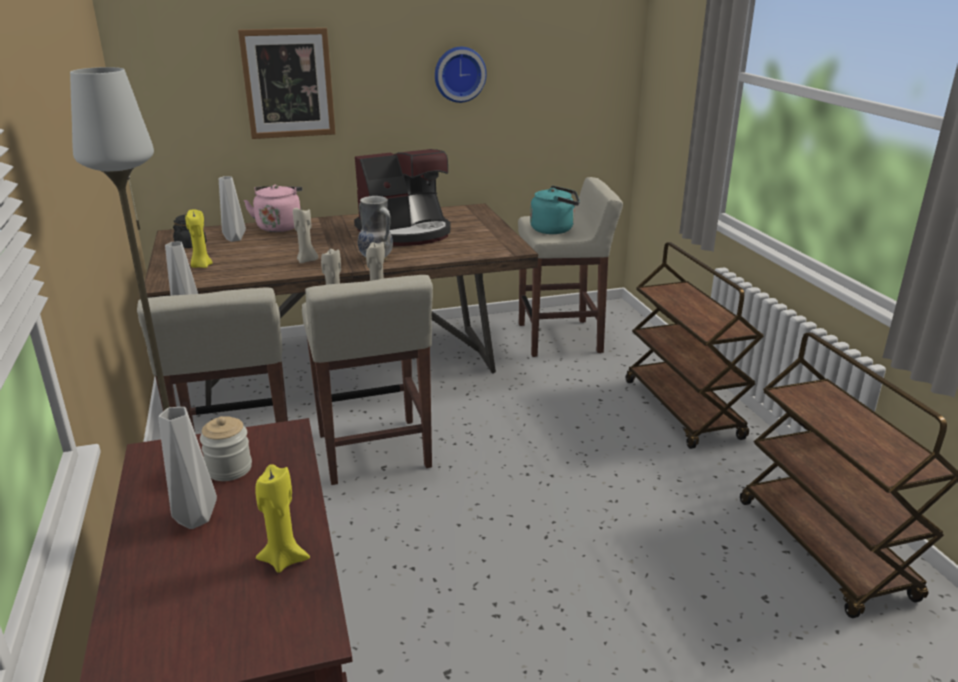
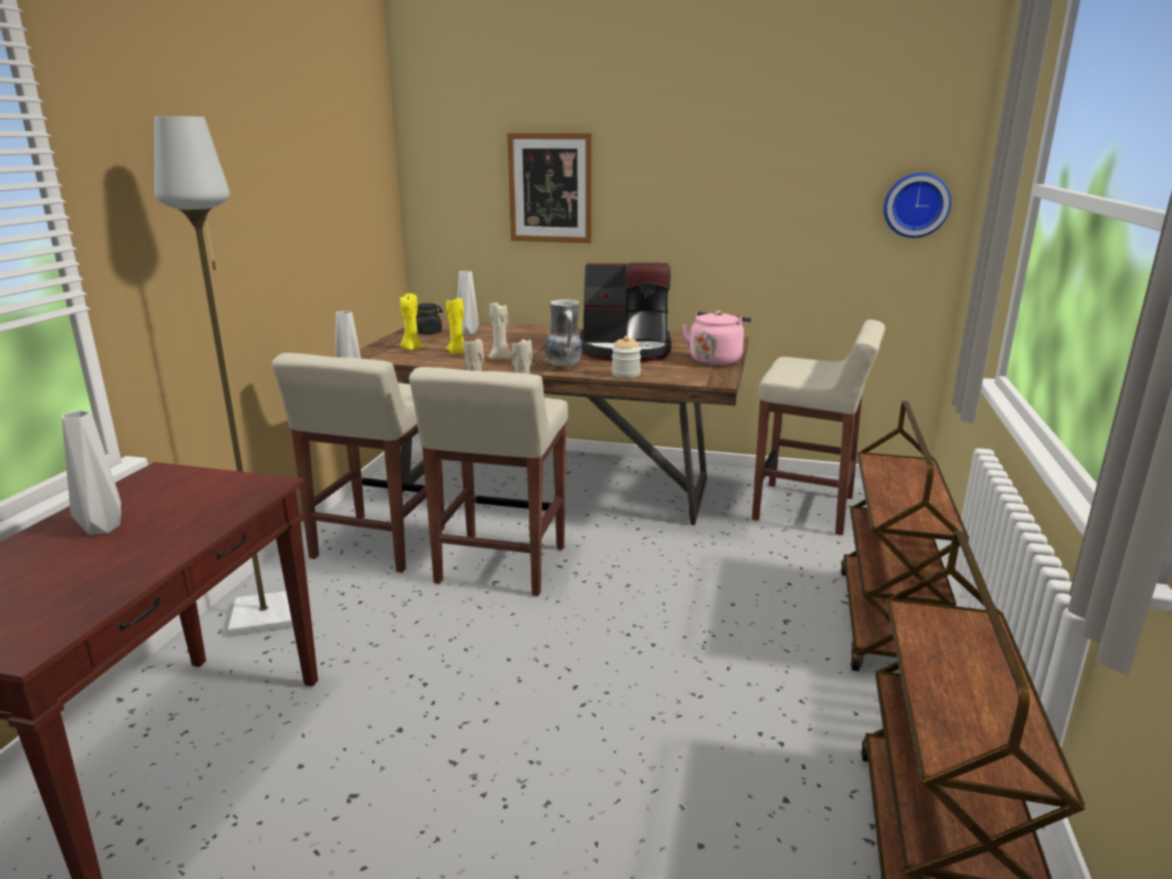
camera: 30 degrees right, 5 degrees down
jar [200,416,252,481] -> jar moved to [612,336,641,378]
pink kettle [244,184,302,232] -> pink kettle moved to [682,311,751,366]
yellow candle [255,464,310,573] -> yellow candle moved to [446,298,464,354]
wall clock [435,47,487,103] -> wall clock moved to [884,173,951,238]
turquoise kettle [530,186,580,234] -> none

